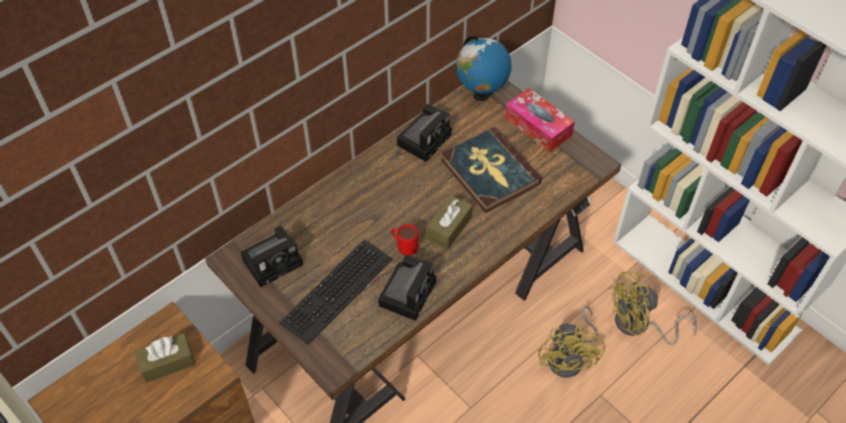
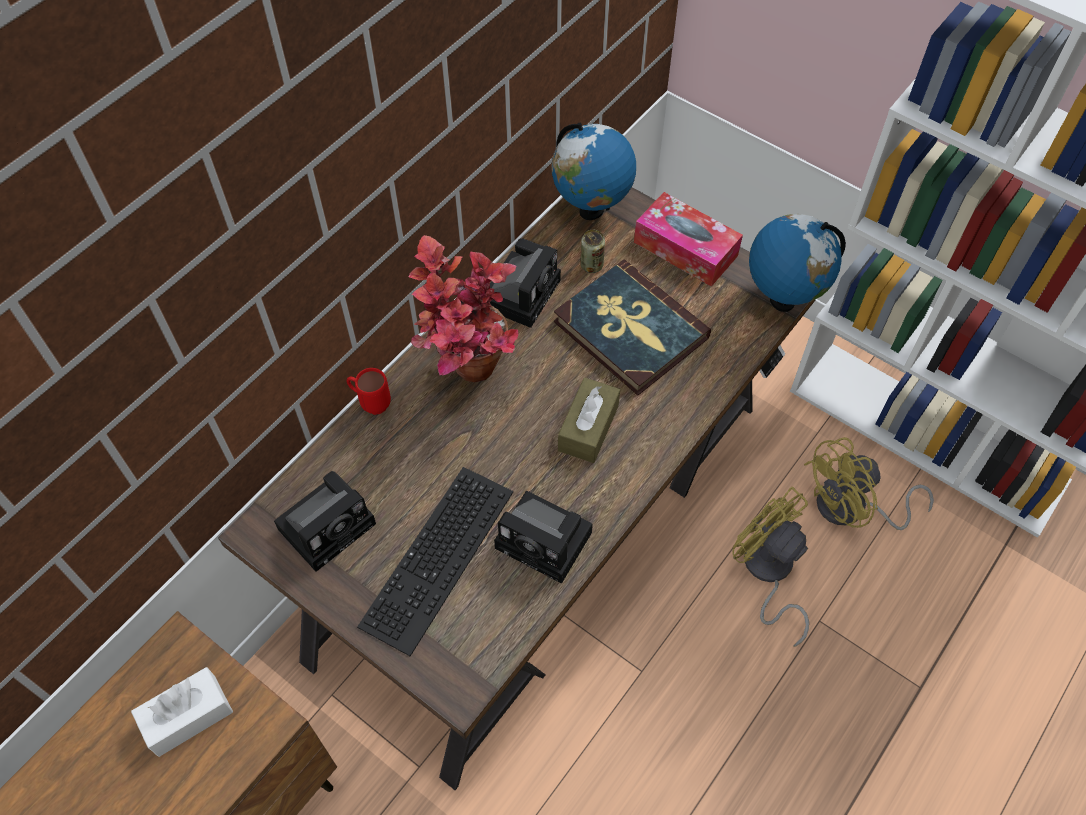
camera: 10 degrees left, 5 degrees up
brown tissue box [135,333,195,383] -> white tissue box [131,667,233,757]
camera [378,255,436,321] -> camera turned 105 degrees clockwise [494,491,593,584]
red mug [391,224,418,256] -> red mug moved to [346,368,391,415]
yellow fan [538,306,605,378] -> yellow fan turned 150 degrees clockwise [732,487,809,647]
none -> potted plant [409,235,519,382]
none -> can [580,230,605,273]
none -> globe [749,214,846,312]

